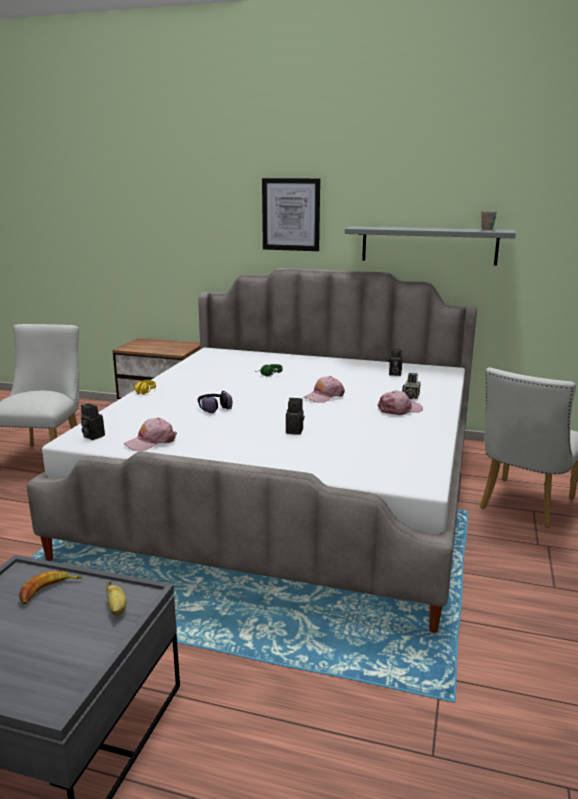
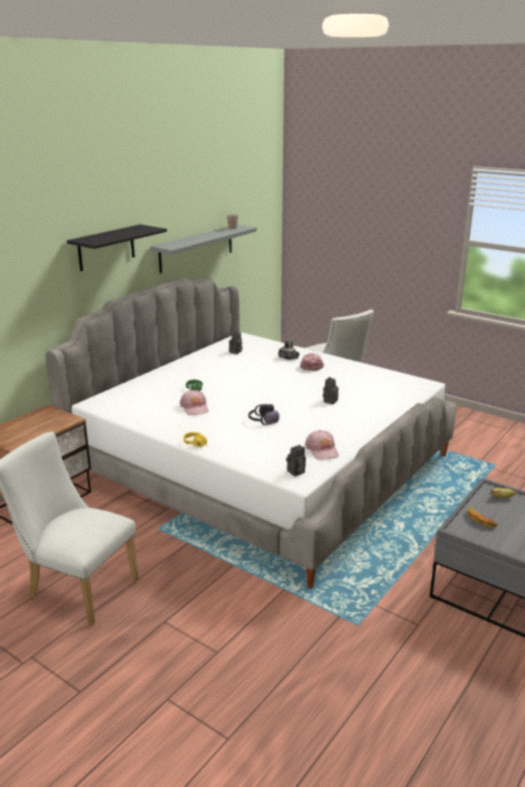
camera: 70 degrees left, 5 degrees up
picture [262,178,320,251] -> black shelf [67,224,167,271]
pink cap [304,376,345,403] -> pink cap moved to [180,390,208,415]

